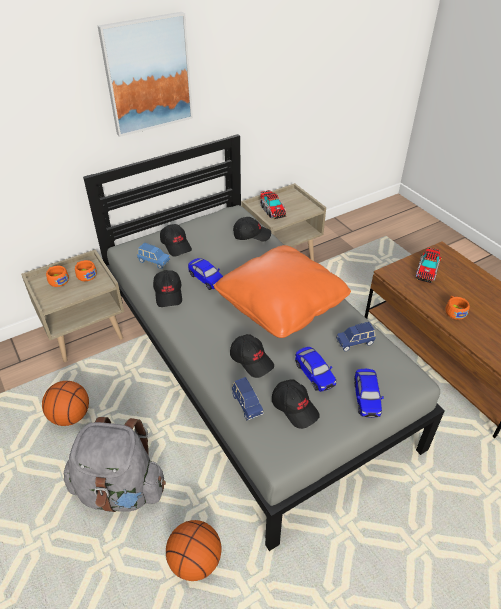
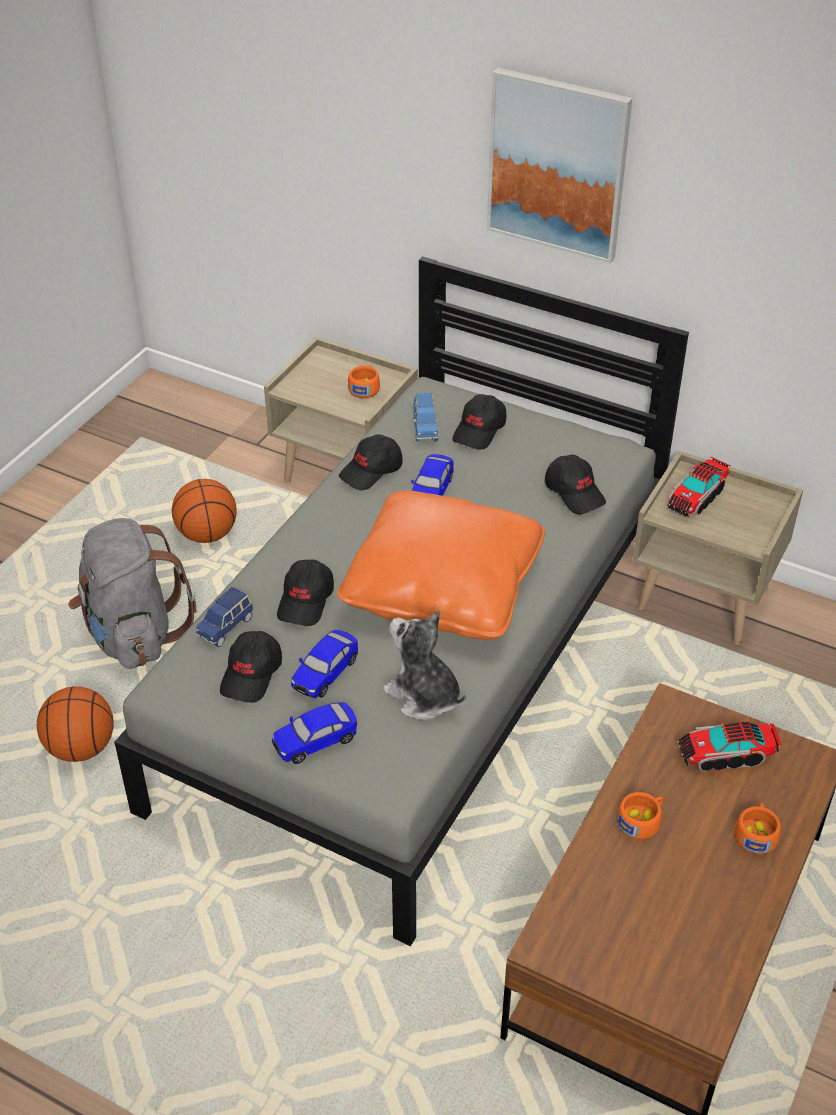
camera: 60 degrees right, 0 degrees up
orange cup [46,265,69,287] -> orange cup moved to [735,802,781,855]
blue toy car [336,322,376,351] -> plush toy [383,610,466,720]

